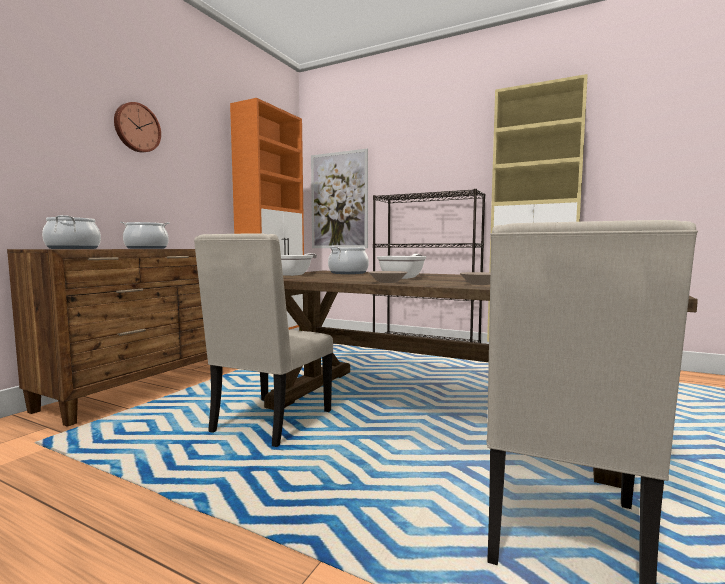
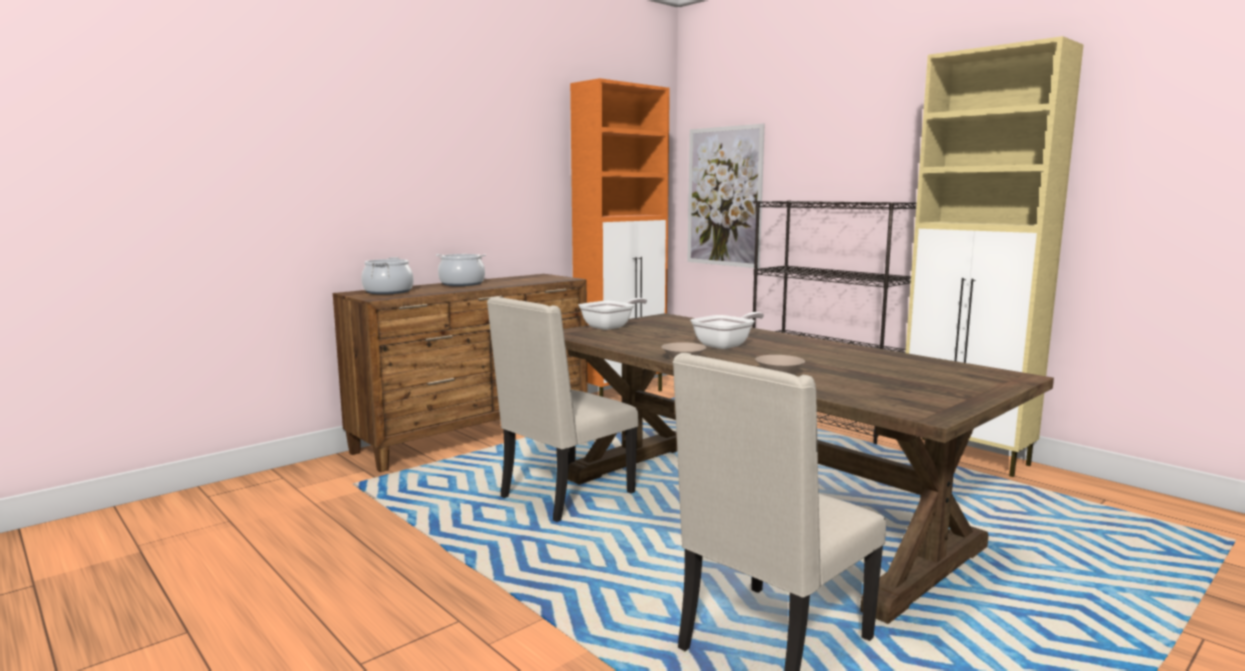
camera: 20 degrees right, 5 degrees up
wall clock [114,102,161,153] -> none
cooking pot [328,247,369,274] -> none

